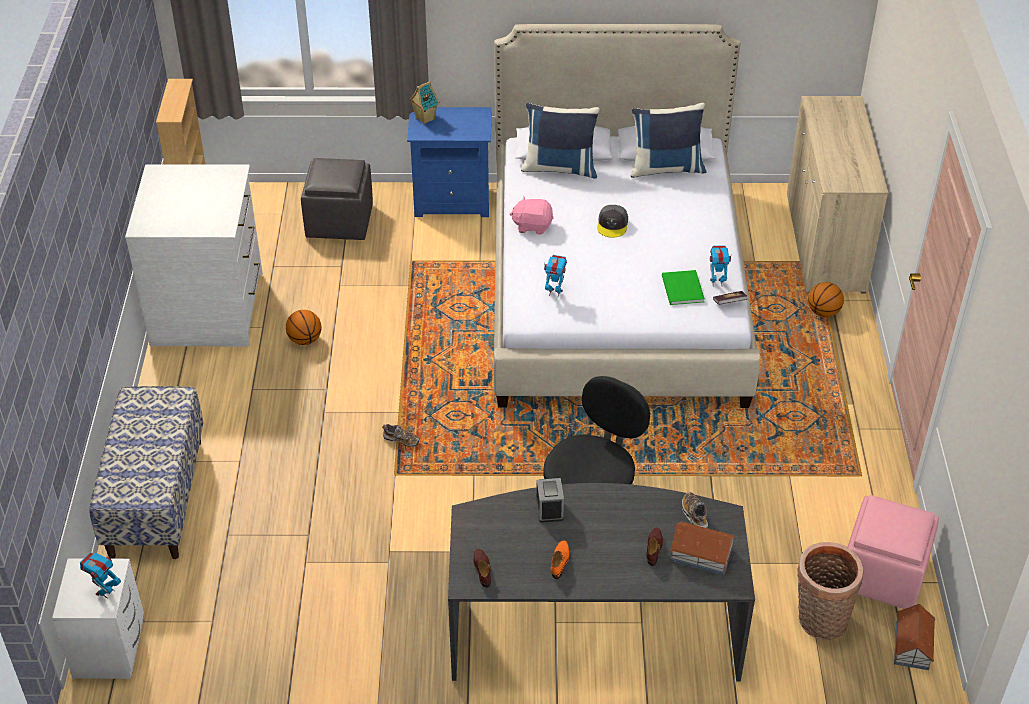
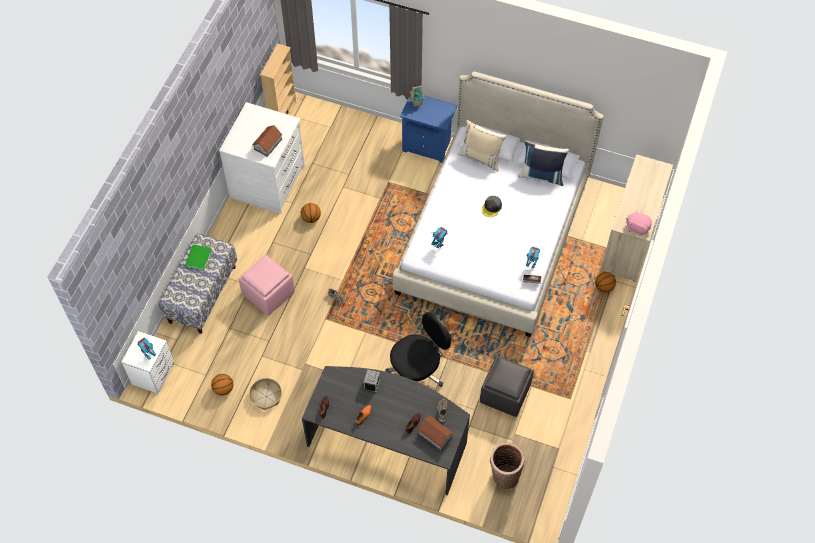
camera: 20 degrees right, 15 degrees up
grey ottoman [301,158,373,240] -> grey ottoman moved to [480,356,534,417]
pink plush toy [510,196,554,235] -> pink plush toy moved to [626,210,652,236]
blue pillow [521,103,600,178] -> beige pillow [458,120,506,171]
green book [662,270,705,305] -> green book moved to [185,244,212,270]
pink ottoman [848,495,939,609] -> pink ottoman moved to [238,254,295,316]
toy house [894,604,935,670] -> toy house moved to [252,125,282,157]
none -> basketball [211,374,233,396]
none -> basket [249,378,282,410]

